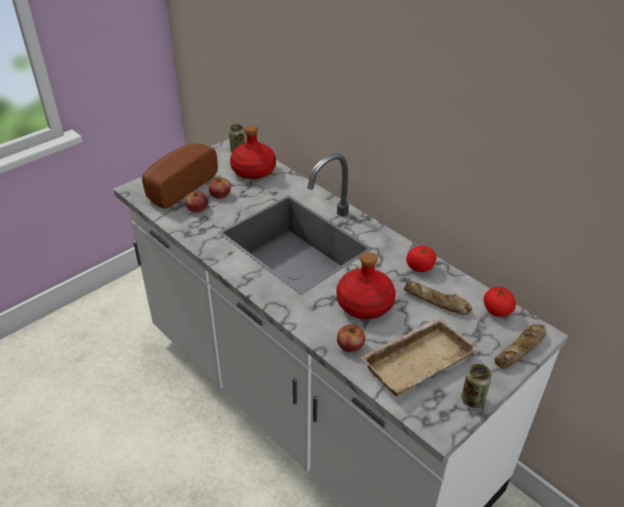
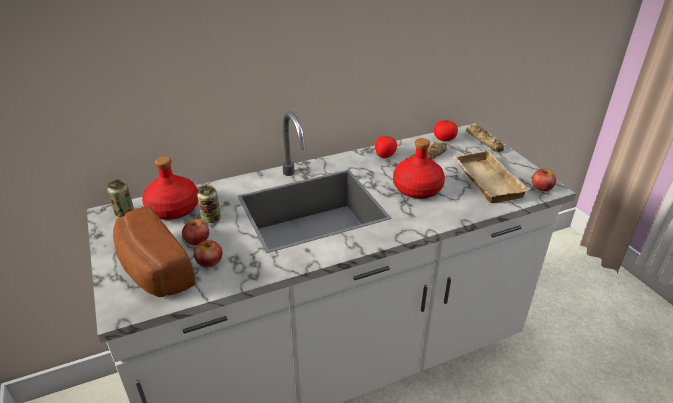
camera: 70 degrees left, 5 degrees down
apple [337,325,365,353] -> apple moved to [532,168,556,191]
can [461,364,492,408] -> can moved to [197,185,221,223]

